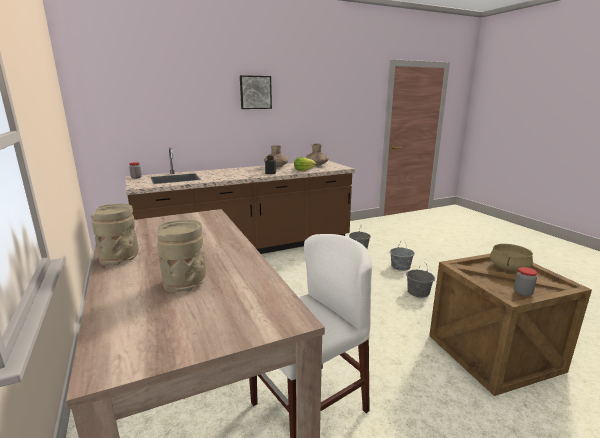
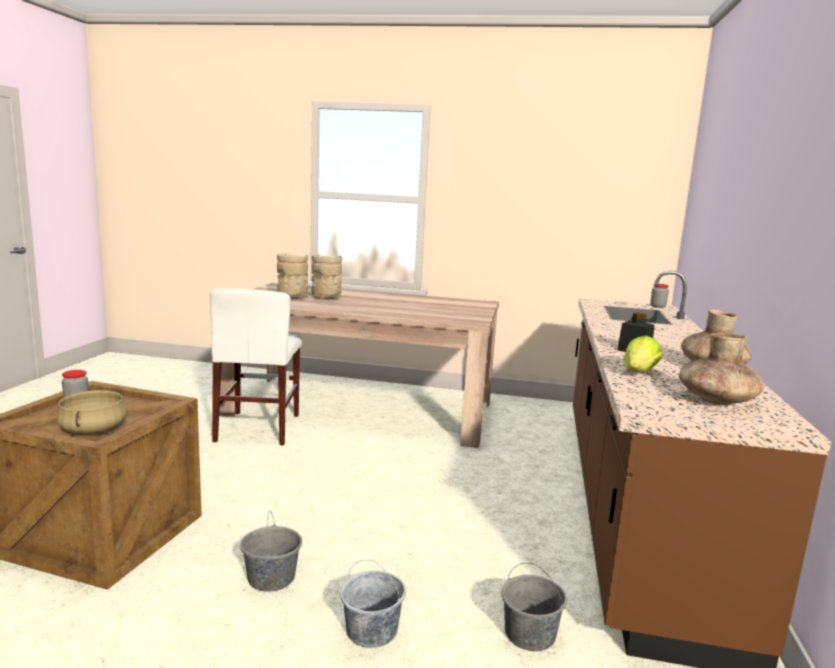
camera: 125 degrees right, 5 degrees down
beige vase [91,204,139,266] -> beige vase moved to [277,253,308,299]
picture [240,75,272,109] -> none

